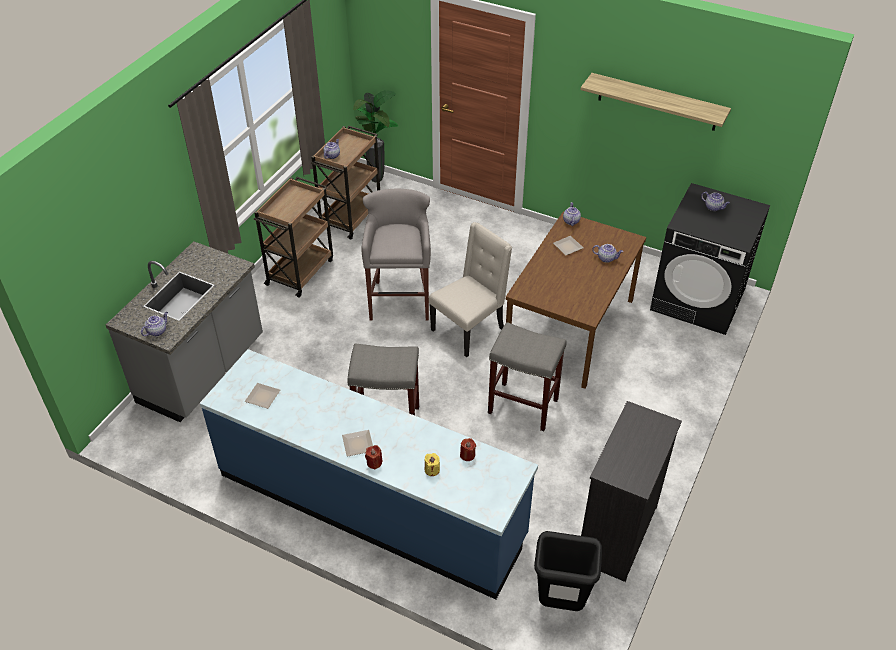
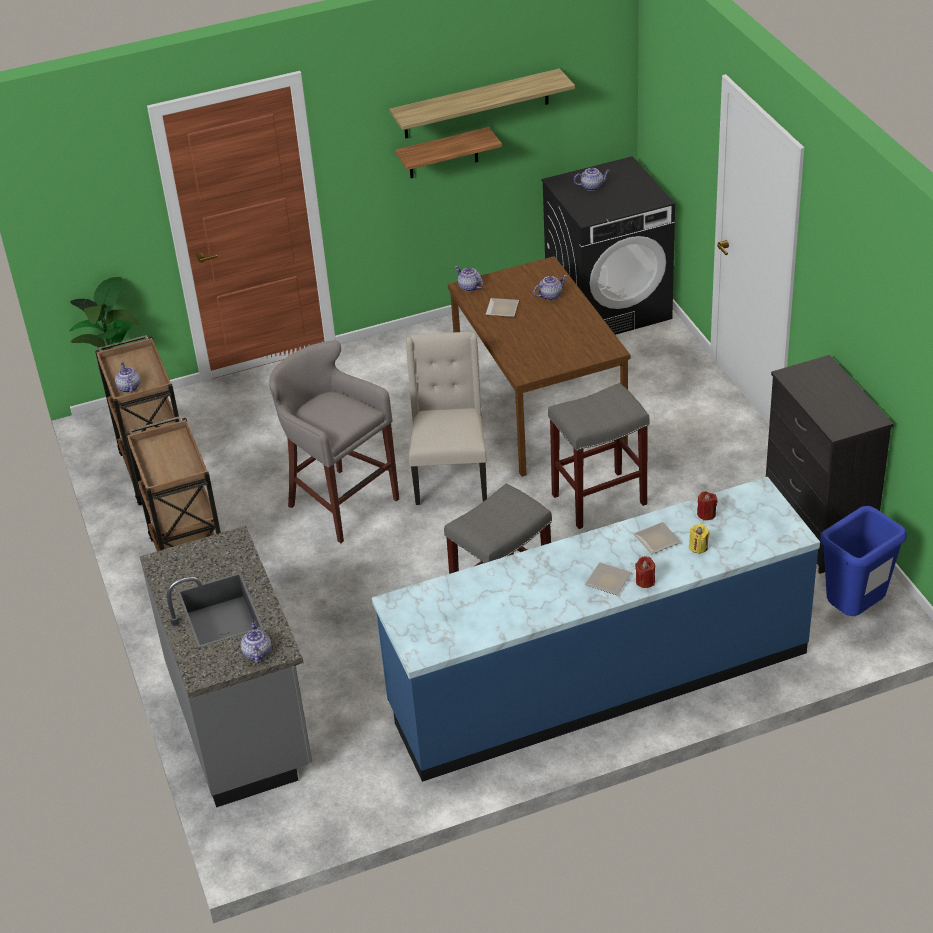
camera: 45 degrees left, 5 degrees down
plate [245,383,280,409] -> plate moved to [634,522,681,554]
black trash can [534,531,602,611] -> blue trash can [820,506,907,616]
none -> shelf [395,127,502,178]

